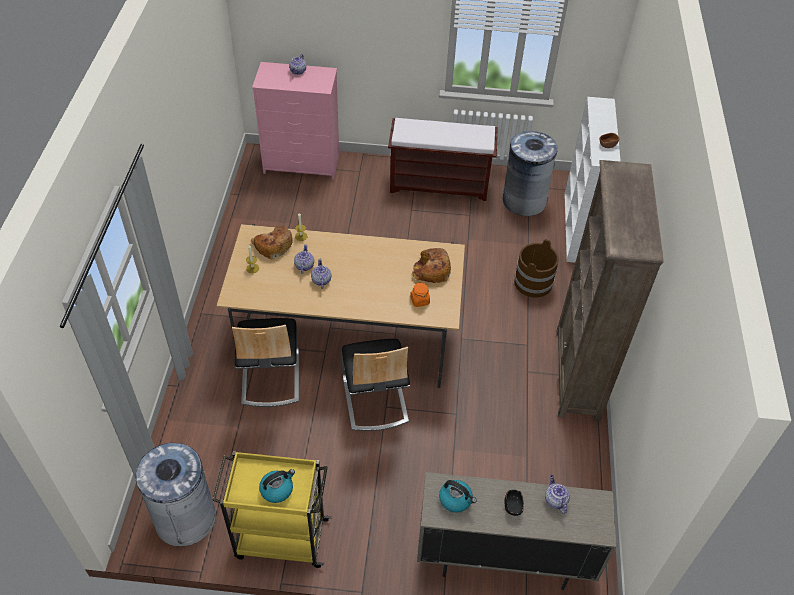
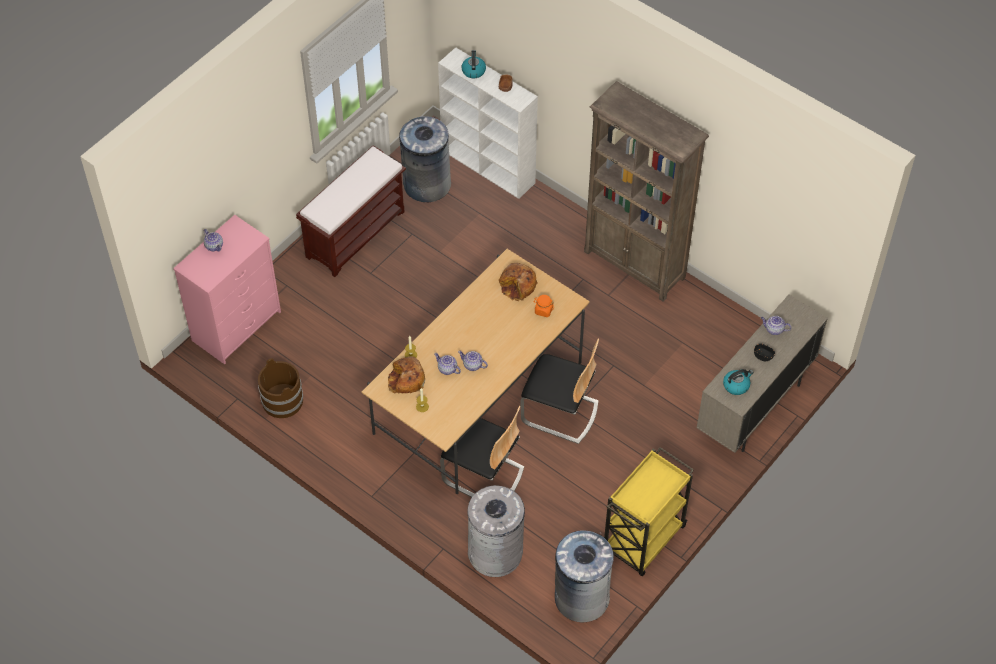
camera: 55 degrees left, 5 degrees up
kettle [259,469,295,503] -> kettle moved to [461,50,486,78]
brown bucket [514,239,559,298] -> brown bucket moved to [258,358,303,418]
none -> grey trash can [467,485,525,577]

